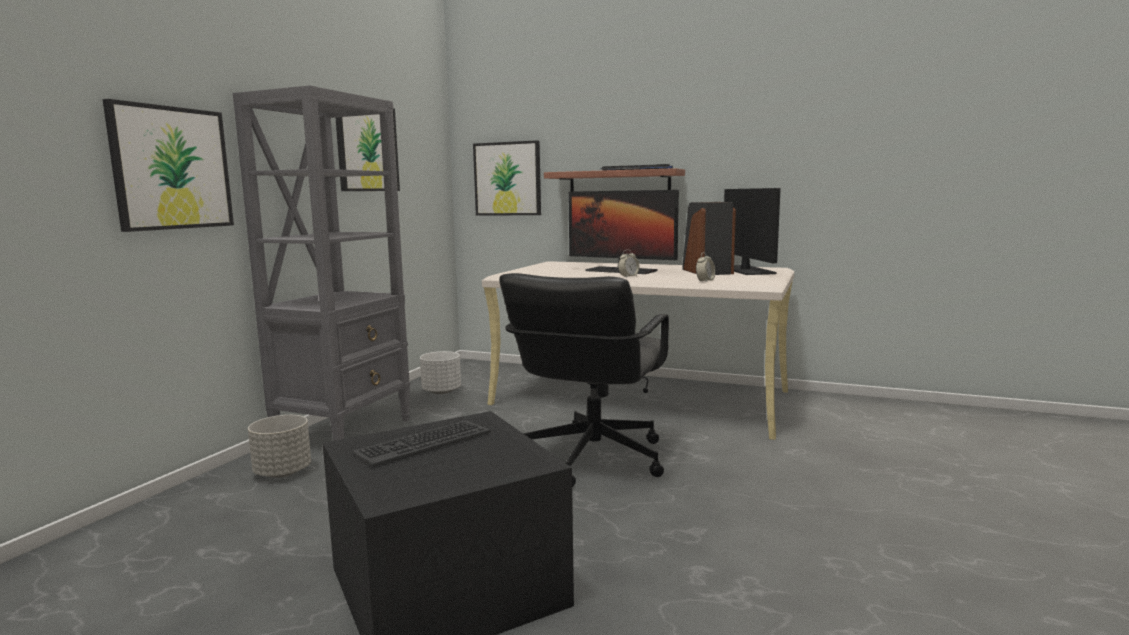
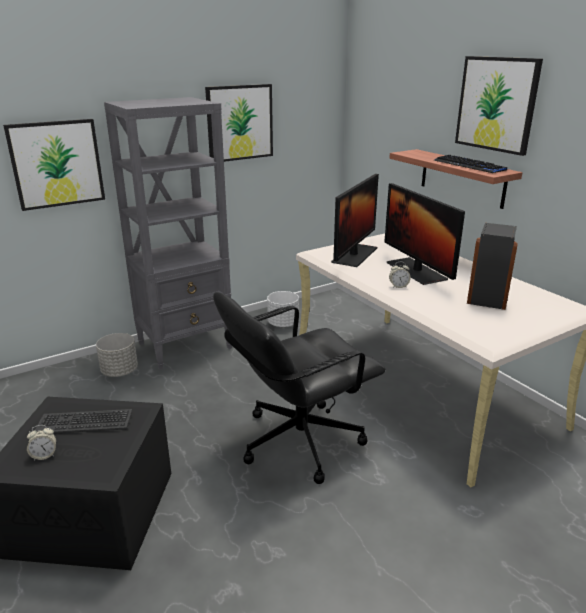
camera: 35 degrees right, 15 degrees up
picture [473,140,541,215] -> picture moved to [455,56,543,156]
alarm clock [696,252,715,282] -> alarm clock moved to [27,425,56,461]
monitor [724,188,781,275] -> monitor moved to [331,174,379,267]

